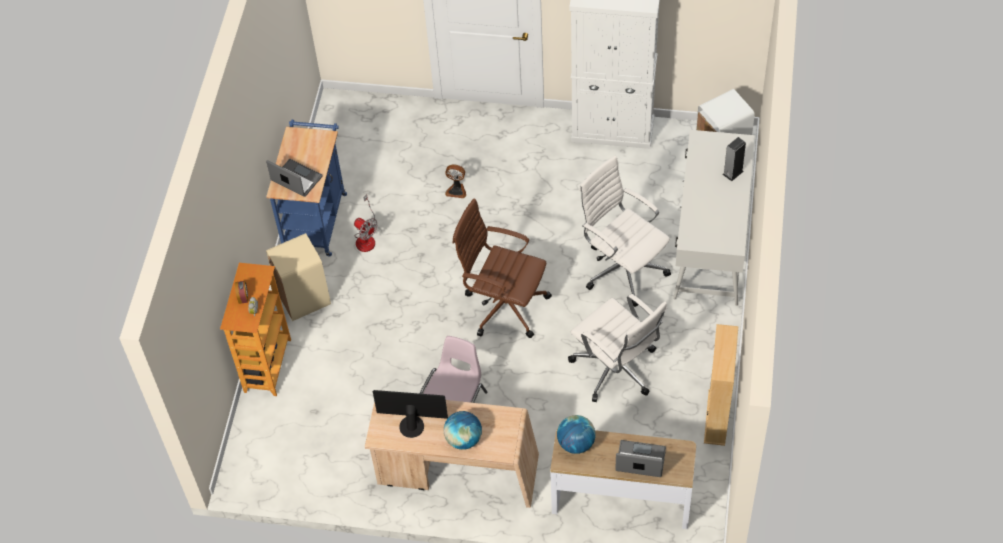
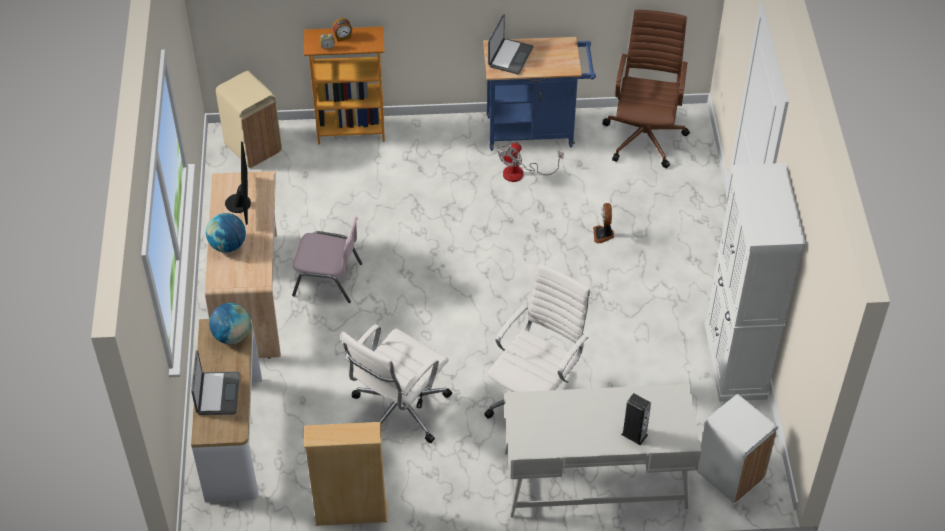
camera: 75 degrees right, 5 degrees down
beige trash can [266,233,331,321] -> beige trash can moved to [216,71,282,168]
brown office chair [452,199,552,338] -> brown office chair moved to [602,10,690,168]

